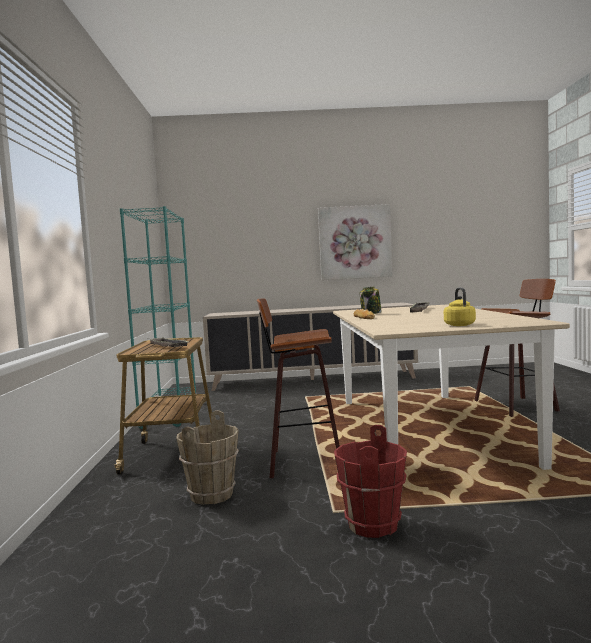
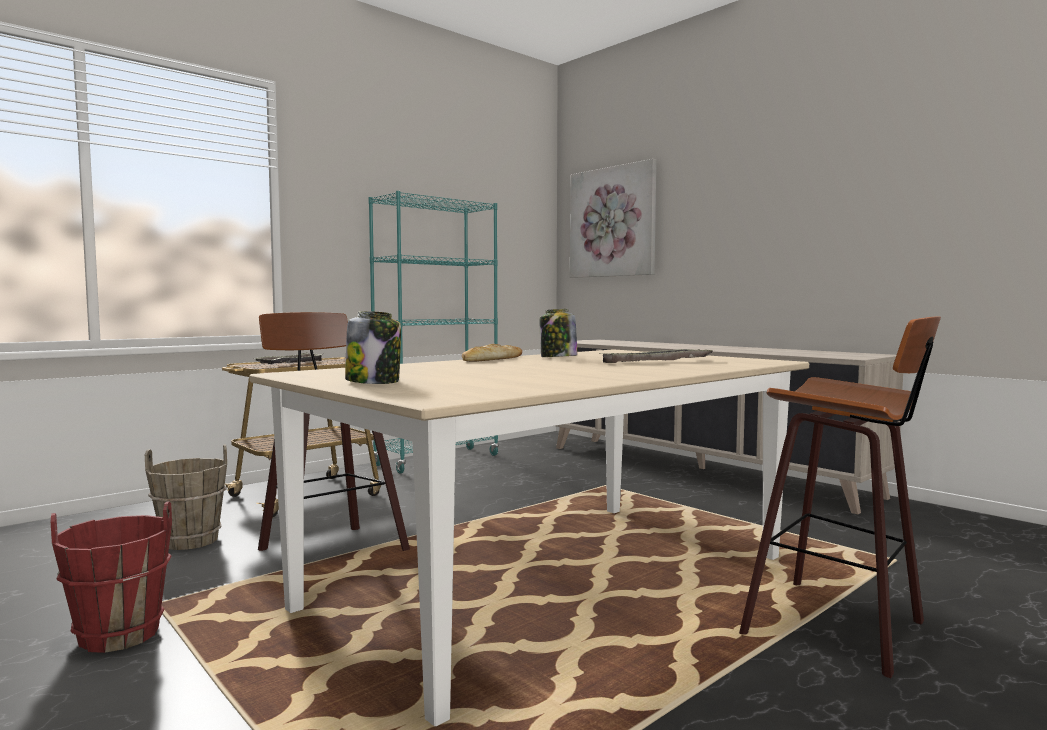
camera: 50 degrees right, 0 degrees up
picture [318,204,393,280] -> picture moved to [570,159,656,278]
yellow kettle [444,287,476,326] -> jar [345,311,401,384]

